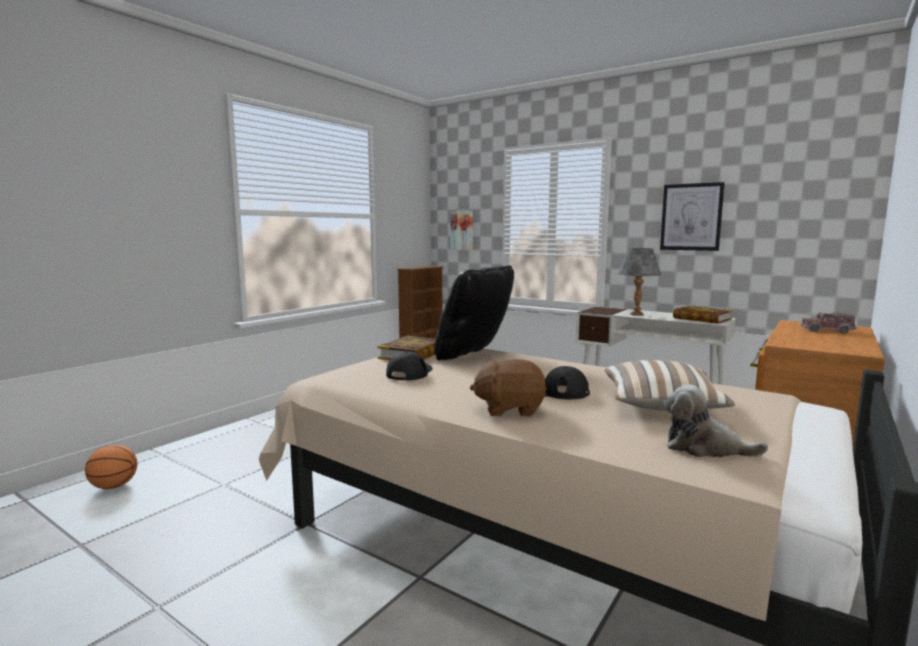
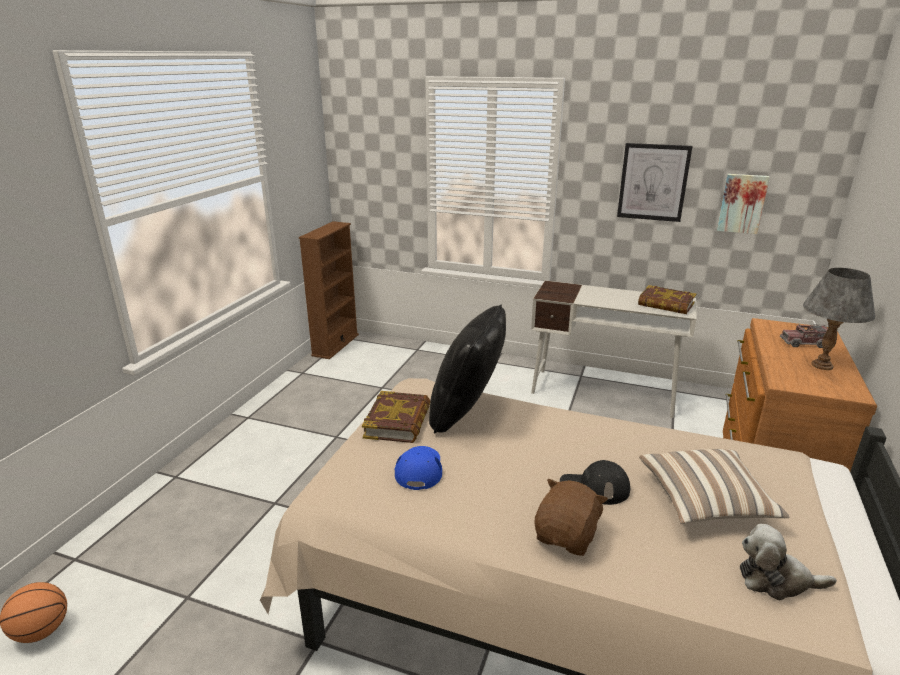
camera: 15 degrees left, 15 degrees up
black cap [386,352,433,381] -> blue cap [394,446,442,490]
picture [450,211,473,250] -> picture moved to [717,174,770,234]
brown plush toy [470,359,547,416] -> brown plush toy turned 135 degrees clockwise [534,478,608,556]
grey table lamp [618,248,661,316] -> grey table lamp moved to [803,268,875,370]

